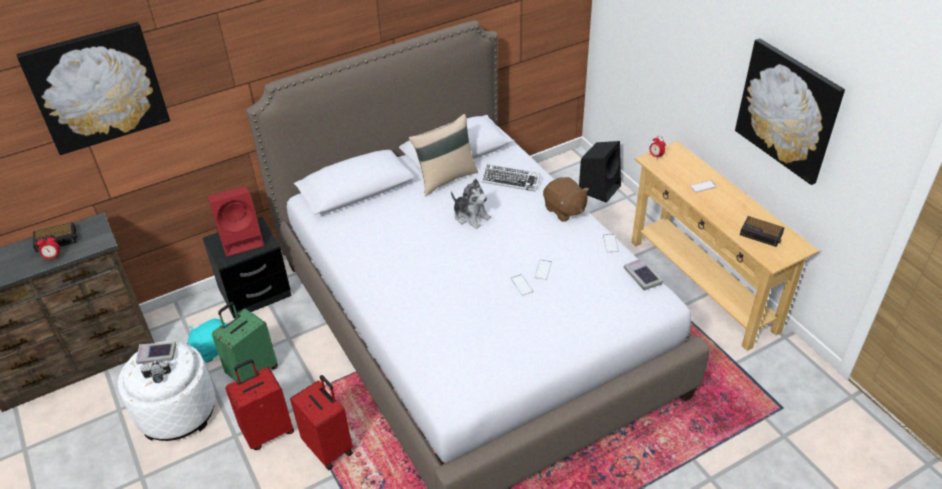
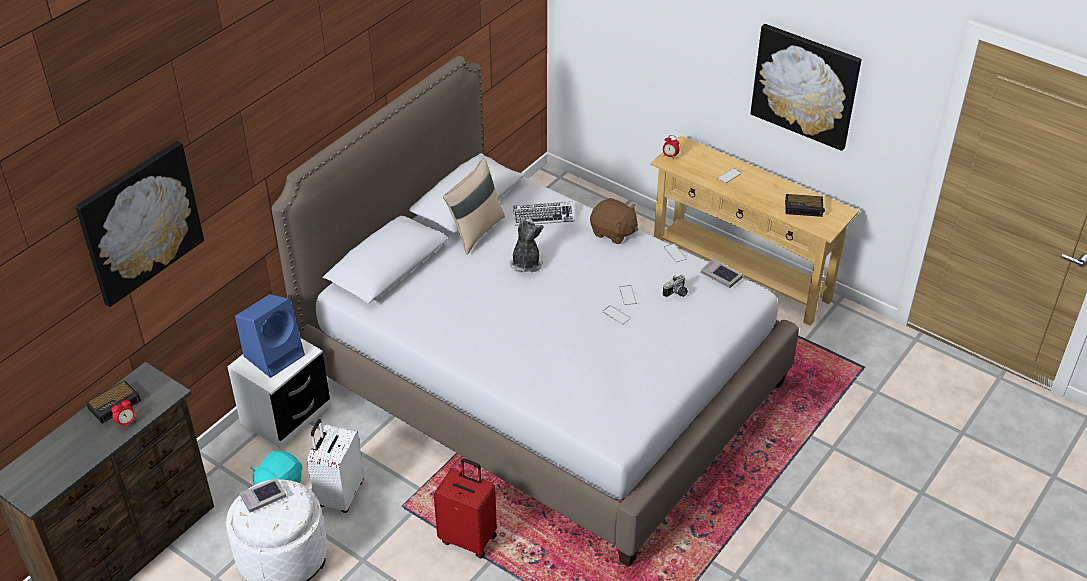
camera: 25 degrees left, 0 degrees up
camera [141,360,171,383] -> camera moved to [663,275,688,297]
black nightstand [203,217,291,319] -> white nightstand [227,338,330,449]
red speaker [208,186,264,257] -> blue speaker [235,294,305,378]
green suitcase [212,302,278,383] -> white suitcase [307,419,364,513]
red suitcase [225,359,294,450] -> none
plush toy [451,178,491,229] -> plush toy turned 105 degrees counterclockwise [510,219,544,272]
black speaker [579,141,621,203] -> none

